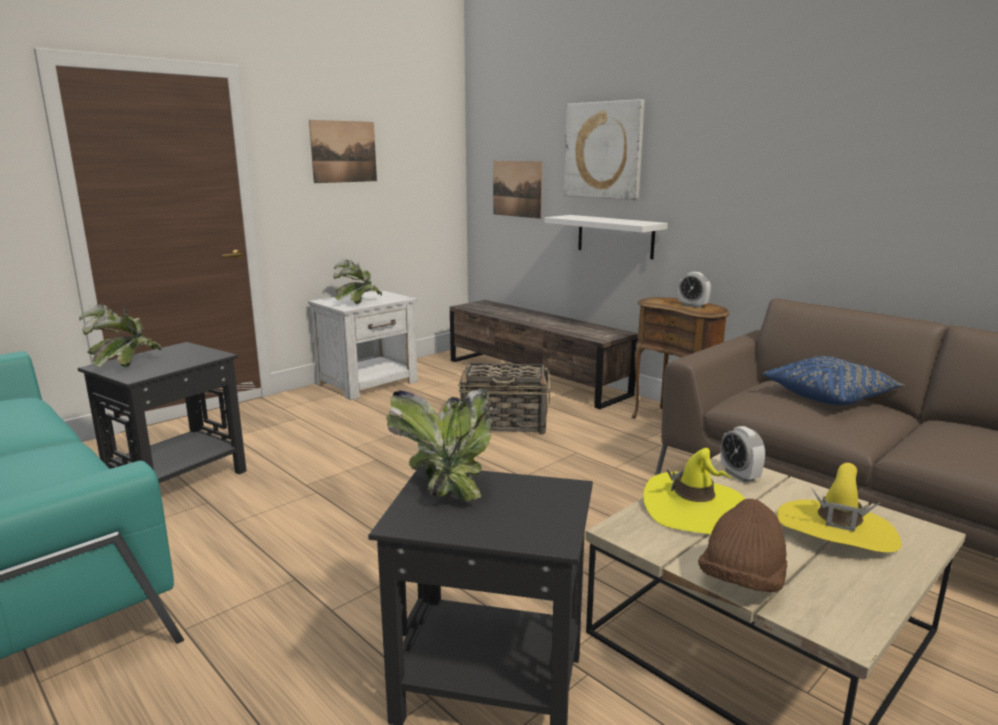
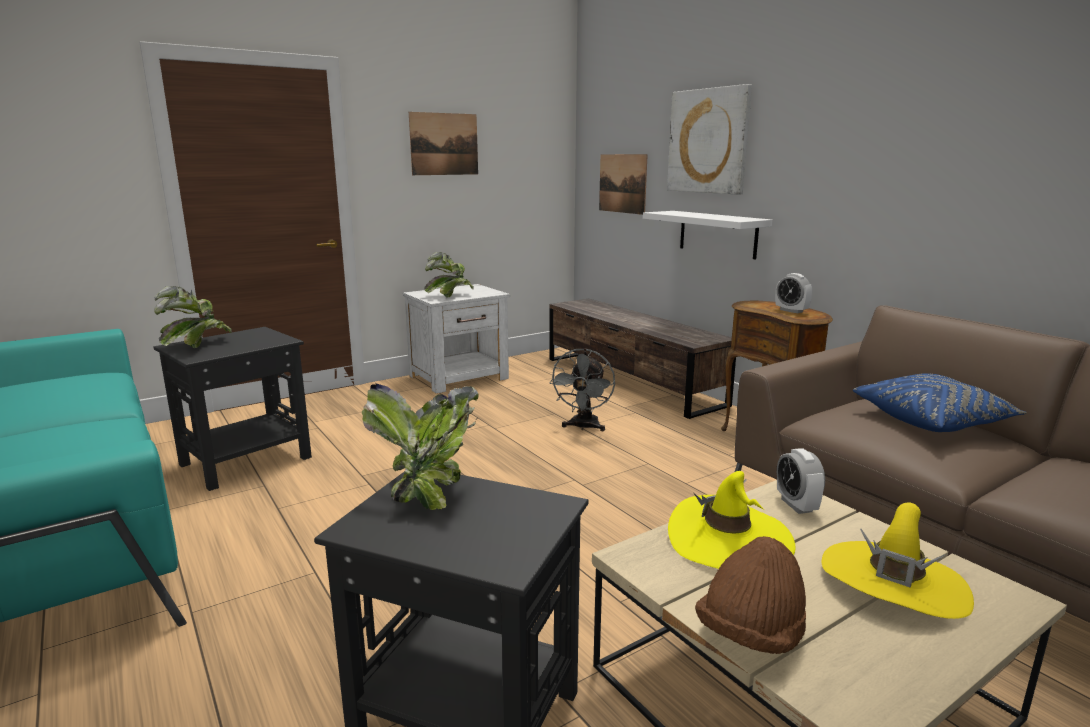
camera: 10 degrees right, 0 degrees up
basket [458,363,550,435] -> grey fan [550,348,615,431]

